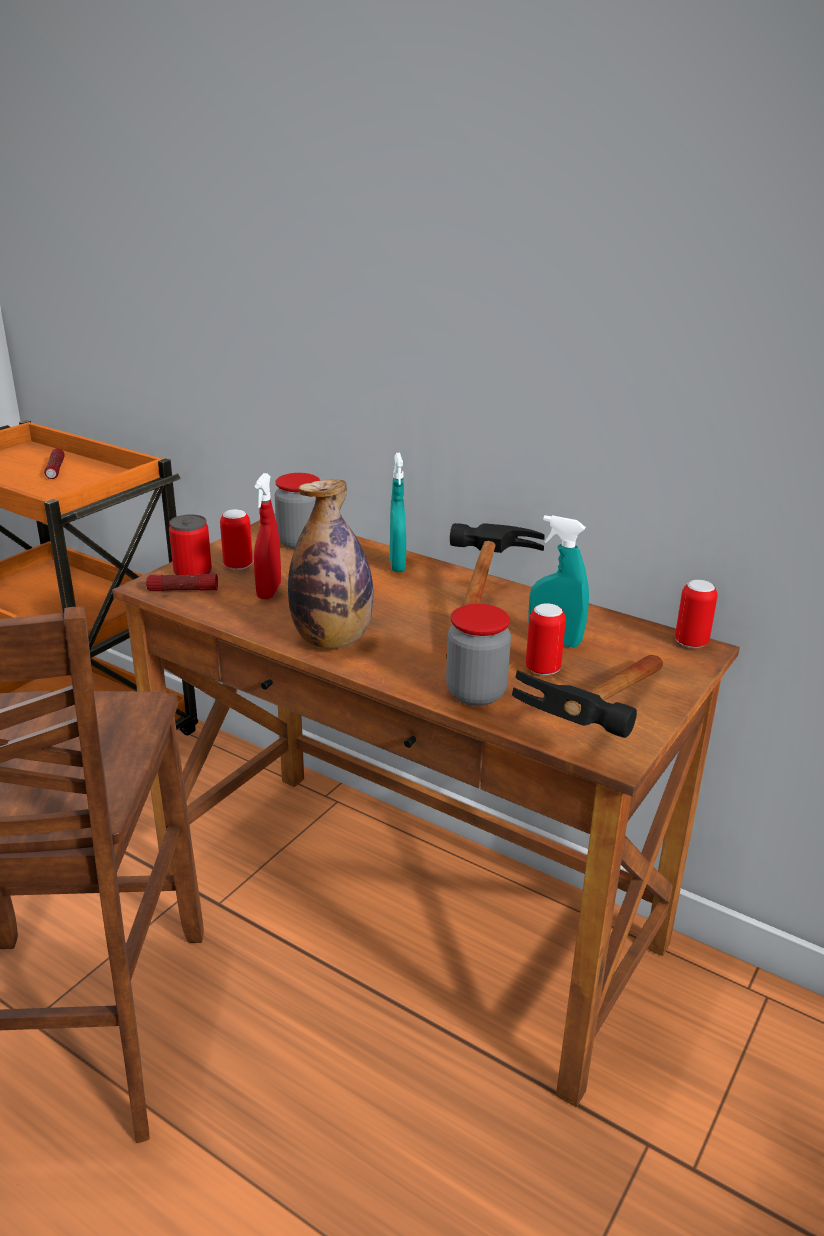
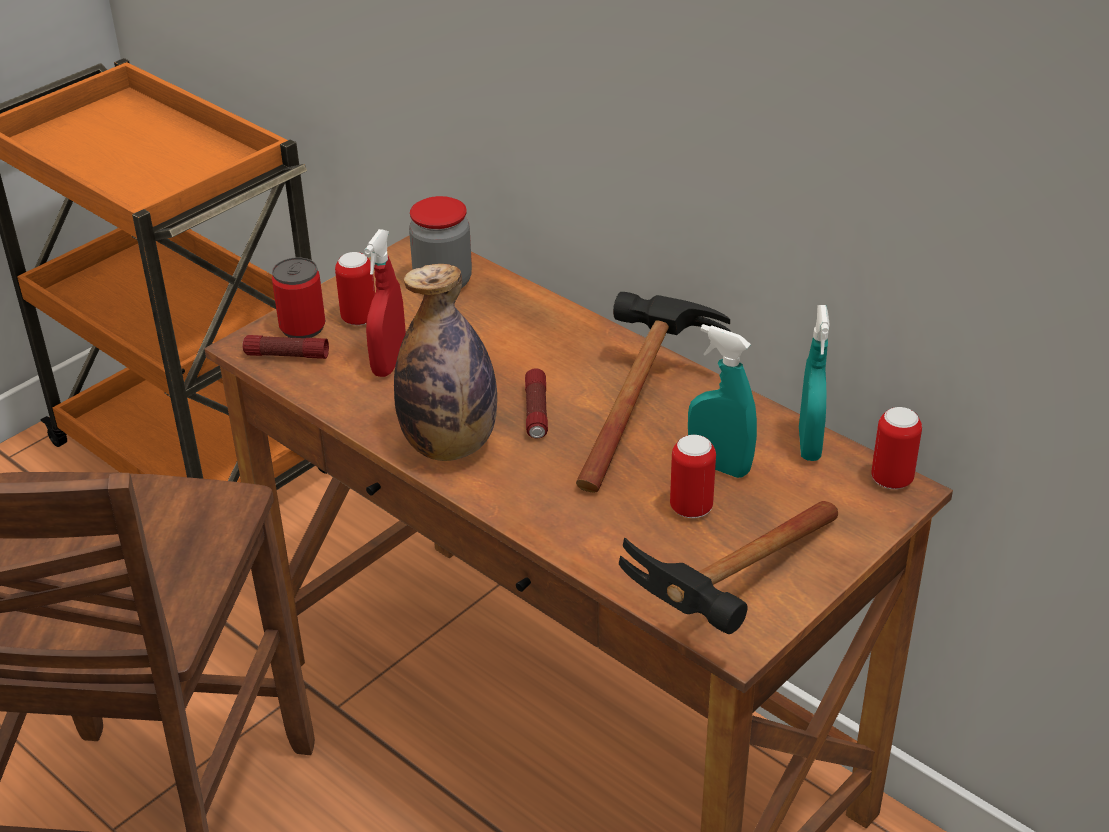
camera: 10 degrees right, 10 degrees up
flashlight [44,448,65,479] -> flashlight moved to [525,368,548,438]
turquoise spray bottle [390,453,406,572] -> turquoise spray bottle moved to [799,305,830,461]
jar [446,604,511,706] -> none

